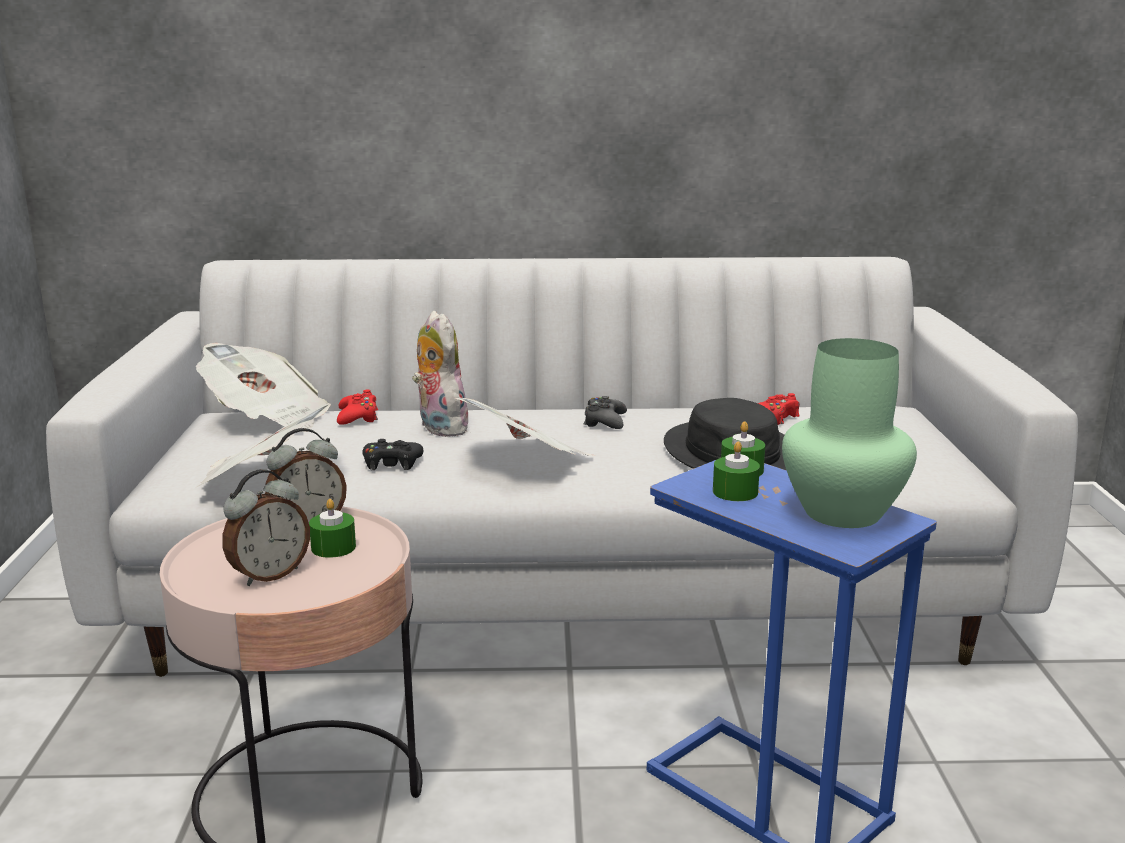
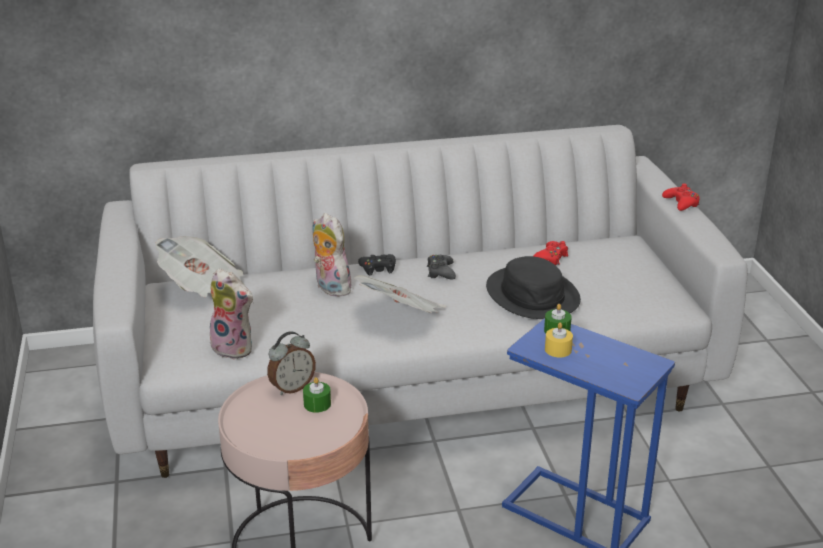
camera: 10 degrees left, 10 degrees up
newspaper [195,403,331,488] -> plush toy [210,268,253,360]
alarm clock [222,469,310,586] -> none
red game controller [337,390,378,425] -> red game controller moved to [662,184,700,211]
black game controller [362,439,424,470] -> black game controller moved to [358,254,396,275]
green candle [713,441,760,501] -> yellow candle [545,322,573,358]
green vase [782,338,917,528] -> none

